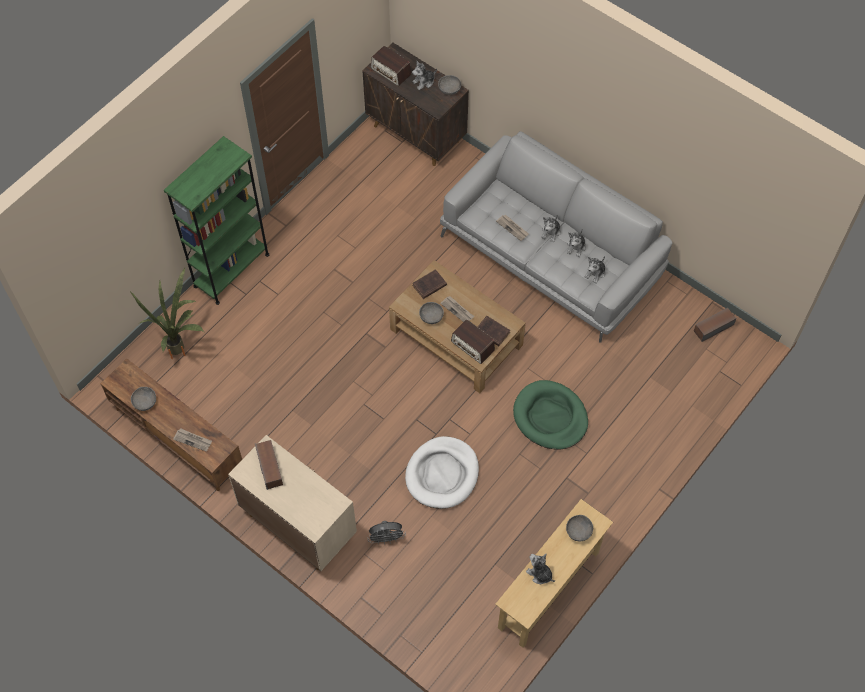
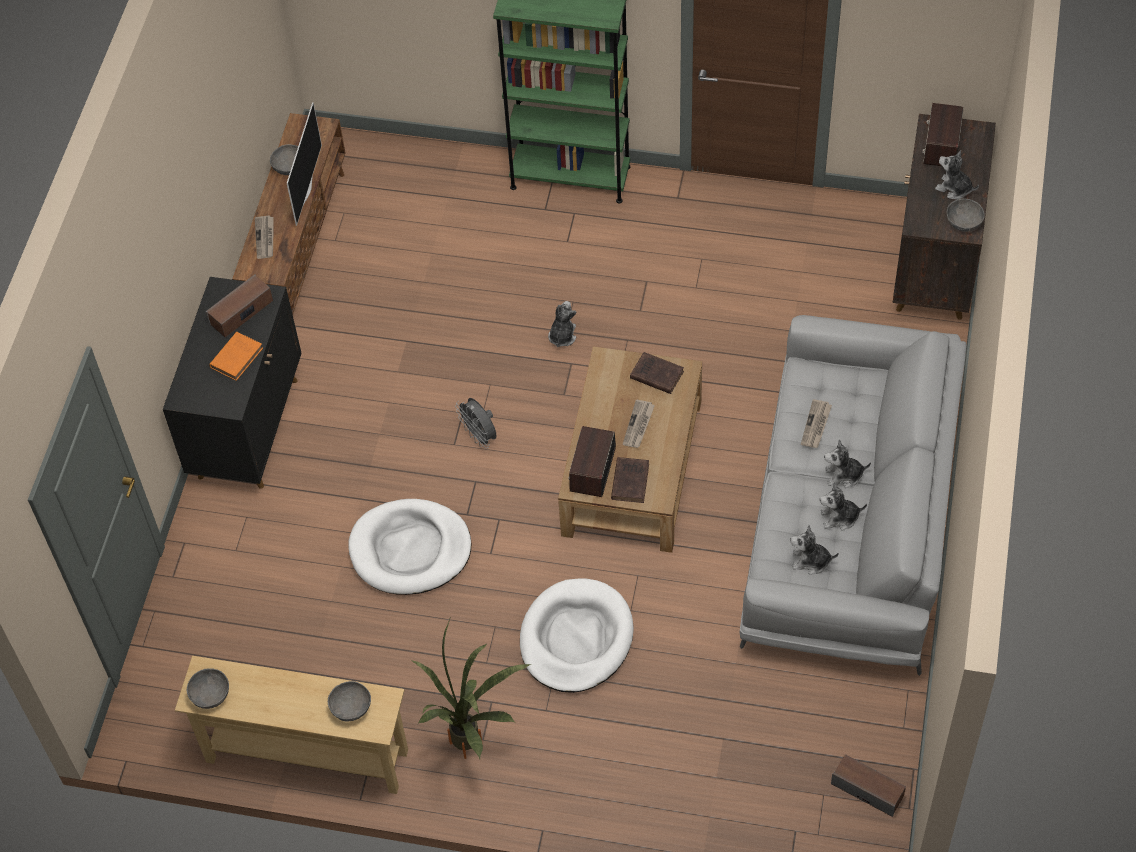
camera: 65 degrees right, 5 degrees down
potted plant [131,268,204,359] -> potted plant moved to [411,616,531,759]
beige cabinet [228,435,357,571] -> black cabinet [163,277,302,489]
grey fan [367,521,406,545] -> grey fan moved to [455,398,497,448]
grey bowl [419,302,444,324] -> grey bowl moved to [187,668,229,709]
green dog bed [513,380,588,450] -> white dog bed [520,578,634,693]
plush toy [526,554,555,584] -> plush toy moved to [548,301,576,347]
none -> orange book [209,332,263,381]
none -> television [287,102,322,226]

